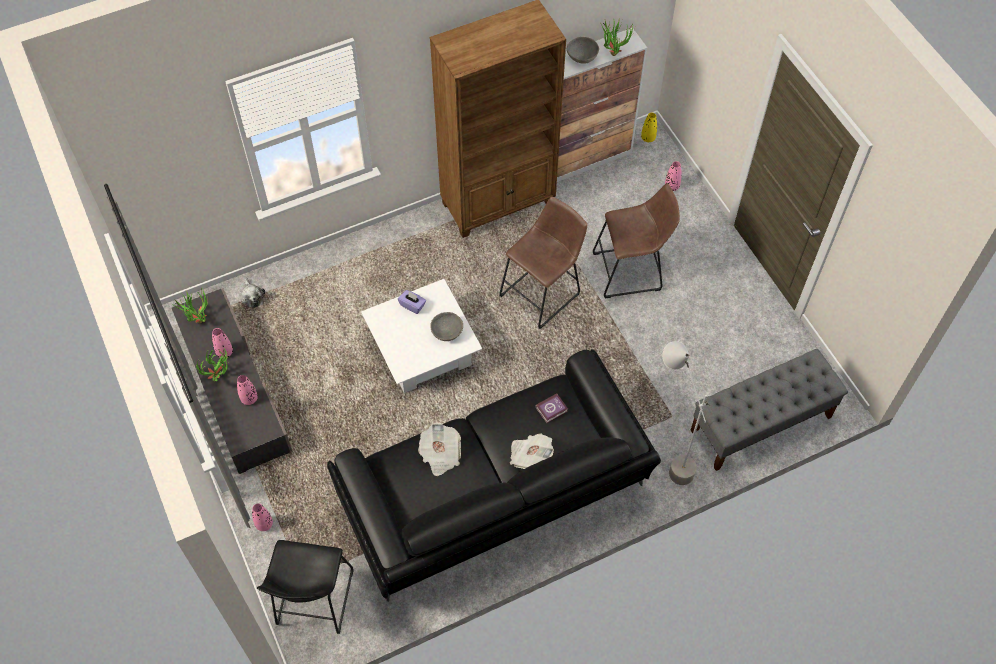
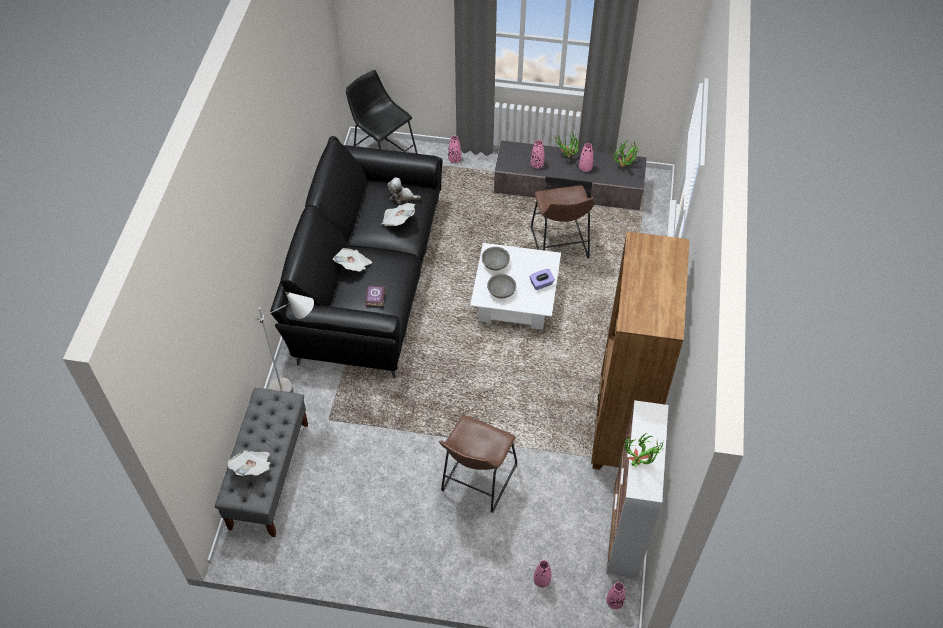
camera: 125 degrees right, 5 degrees down
plush toy [242,278,265,308] -> plush toy moved to [387,177,421,204]
brown stool [499,197,587,329] -> brown stool moved to [531,185,595,258]
grey bowl [567,37,599,64] -> grey bowl moved to [482,247,510,271]
yellow vase [641,112,657,142] -> pink vase [607,582,625,609]
none -> newspaper [228,450,270,476]

